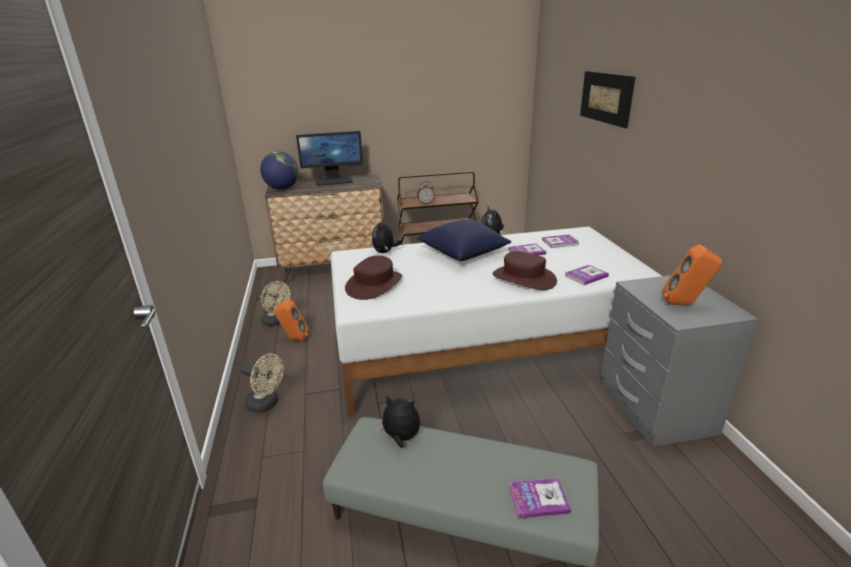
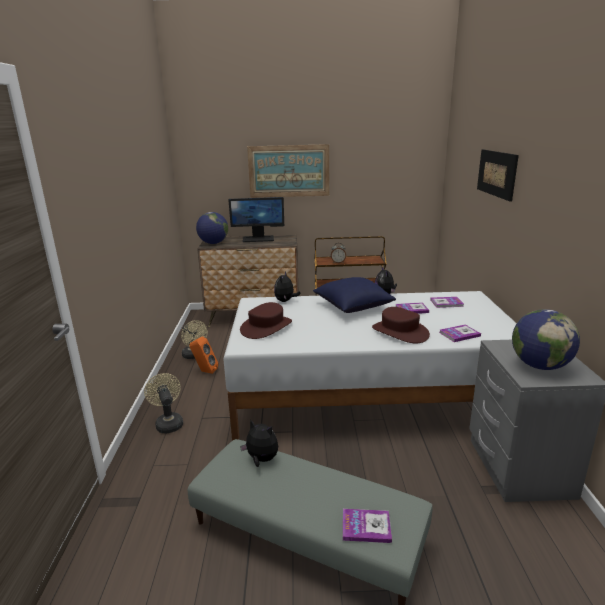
camera: 10 degrees right, 5 degrees down
beige fan [241,353,284,413] -> beige fan turned 150 degrees counterclockwise [144,373,183,433]
orange speaker [663,244,722,305] -> globe [512,309,580,370]
none -> picture [247,144,329,198]

